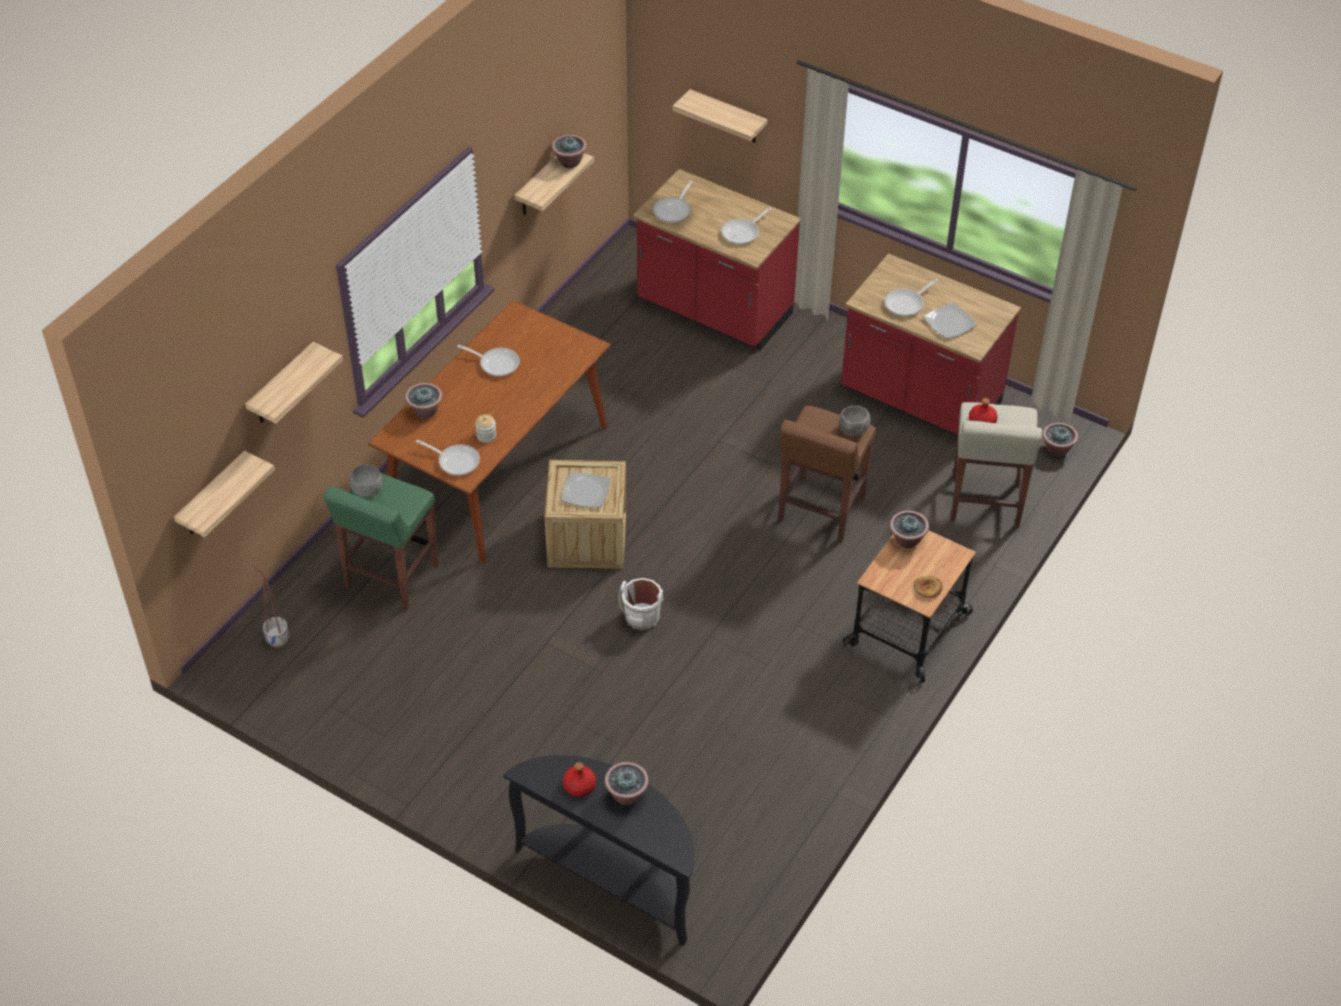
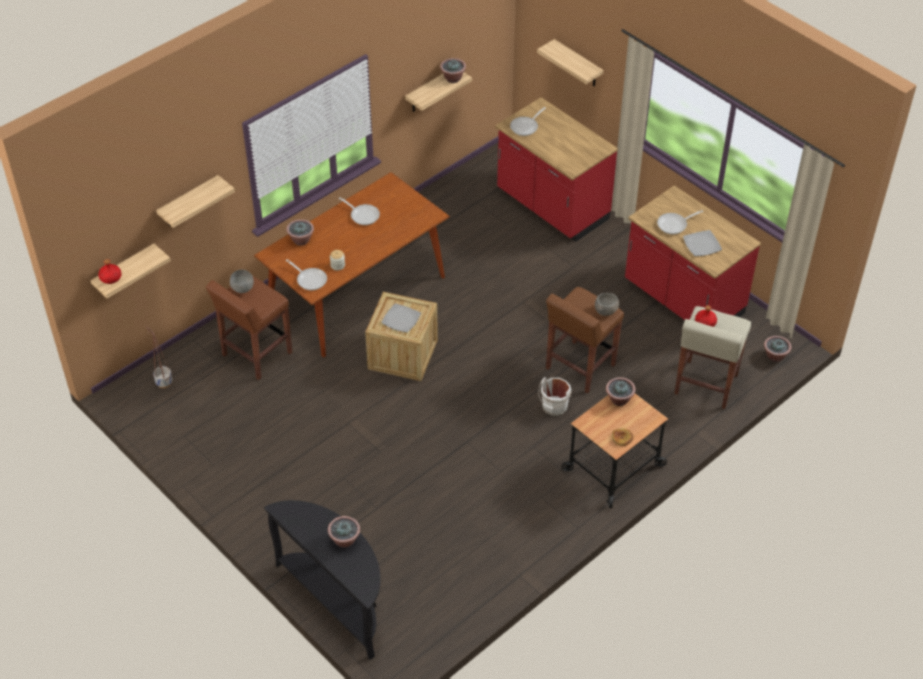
camera: 15 degrees right, 0 degrees up
green stool [323,473,439,610] -> brown stool [206,276,292,380]
red bottle [563,762,596,797] -> red bottle moved to [98,259,122,284]
white bucket [619,578,664,630] -> white bucket moved to [538,377,571,416]
frying pan [721,207,772,245] -> none

